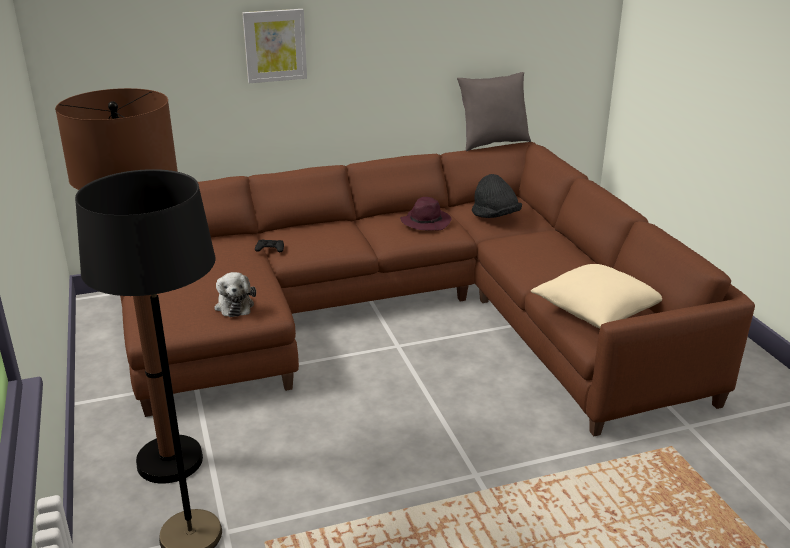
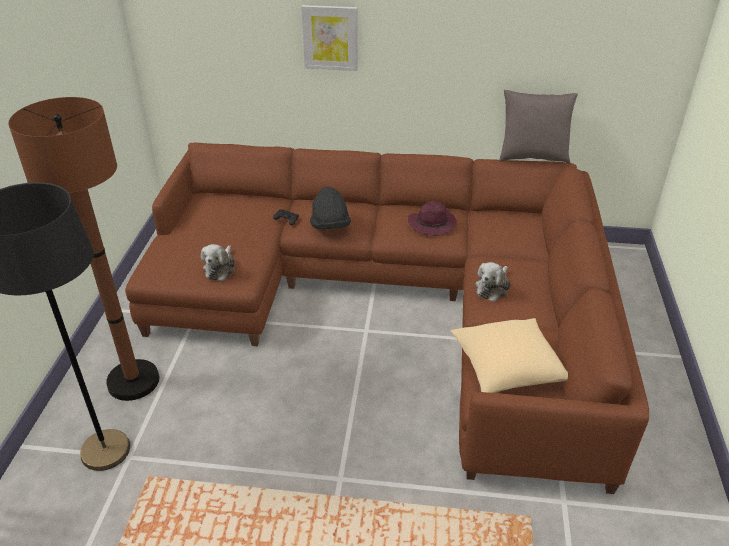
camera: 25 degrees right, 10 degrees up
black hat [472,174,522,218] -> black hat moved to [310,186,351,229]
none -> plush toy [475,262,511,302]

